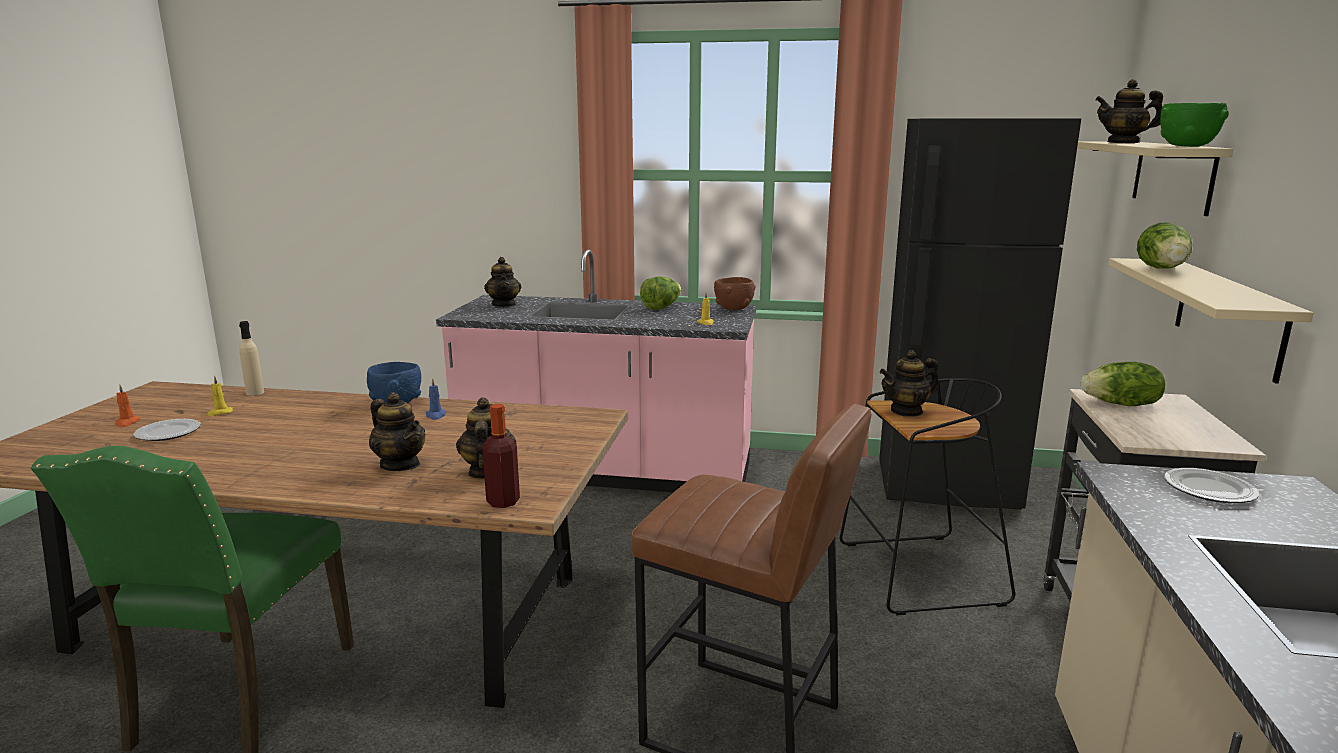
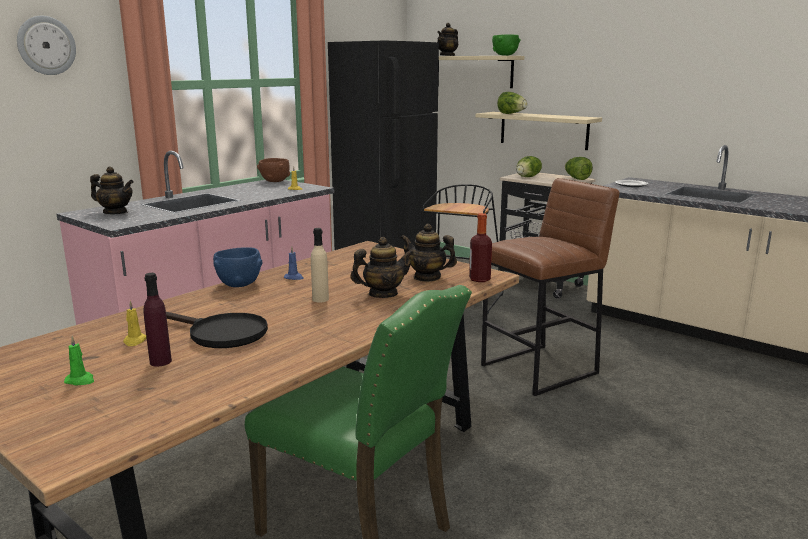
camera: 60 degrees left, 0 degrees up
orange candle [115,385,141,427] -> green candle [64,336,94,385]
plate [133,419,201,441] -> purple bottle [143,273,172,366]
beige bottle [239,321,264,396] -> beige bottle moved to [311,228,329,302]
lettuce [640,276,681,310] -> lettuce moved to [565,157,593,180]
teapot [880,350,939,417] -> none
none -> wall clock [17,16,76,75]
none -> black frying pan [166,312,268,348]

